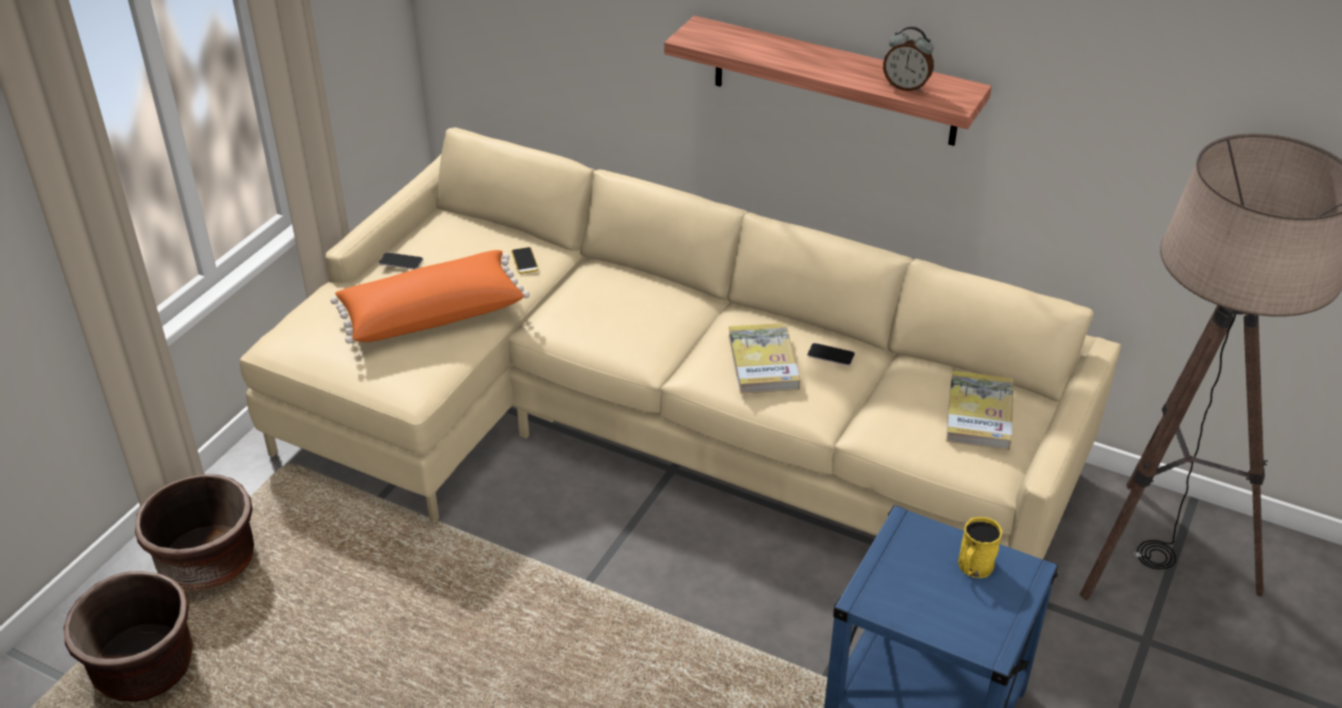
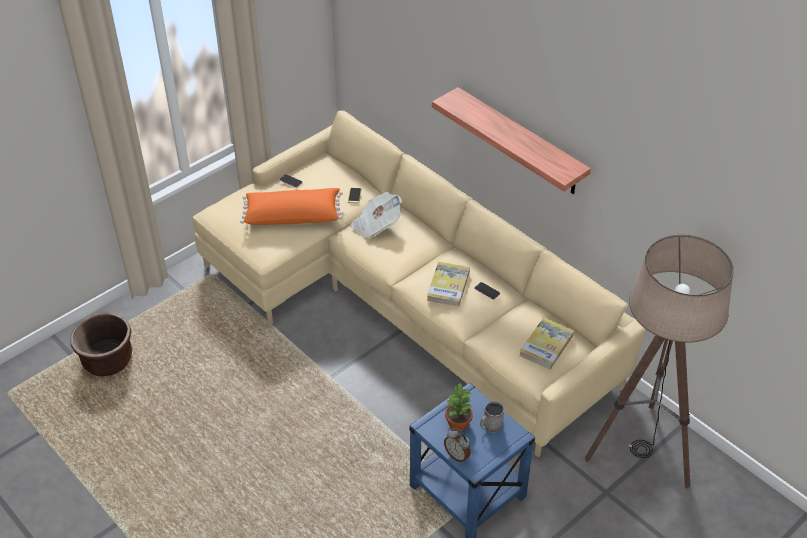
camera: 20 degrees right, 5 degrees up
brown planter [135,474,254,591] -> none
alarm clock [883,27,934,92] -> alarm clock moved to [444,429,471,463]
yellow mug [958,517,1002,578] -> grey mug [480,401,504,433]
none -> newspaper [351,192,402,239]
none -> potted plant [445,383,473,431]

